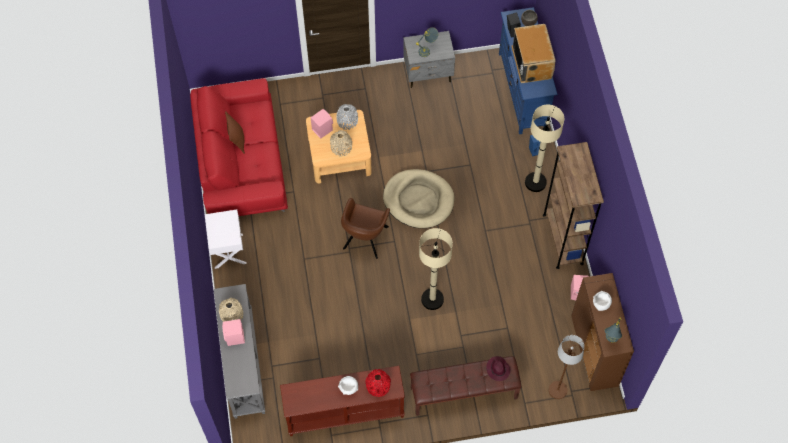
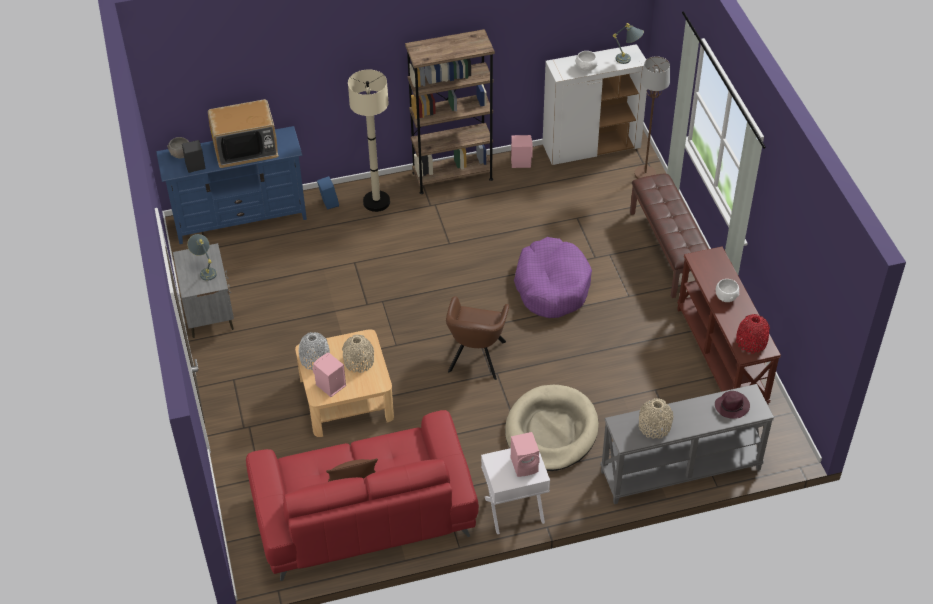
camera: 95 degrees left, 15 degrees down
pink speaker [222,319,245,346] -> pink speaker moved to [511,432,540,477]
brown armchair [341,198,390,259] -> brown armchair turned 90 degrees clockwise [446,296,509,380]
red vase [365,369,391,397] -> red vase moved to [736,314,770,354]
beige dog bed [383,169,454,228] -> beige dog bed moved to [505,385,599,471]
beige floor lamp [419,228,453,310] -> purple dog bed [514,237,592,318]
purple hat [486,356,511,381] -> purple hat moved to [715,391,750,419]
brown cabinet [571,273,634,391] -> white cabinet [542,44,647,165]

